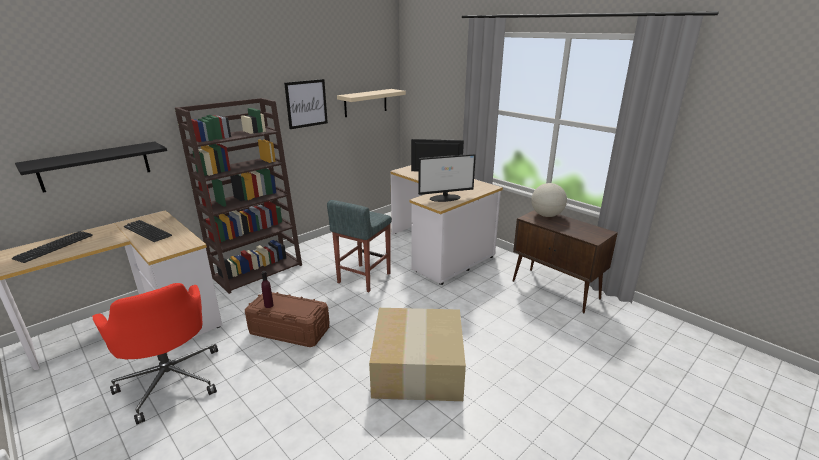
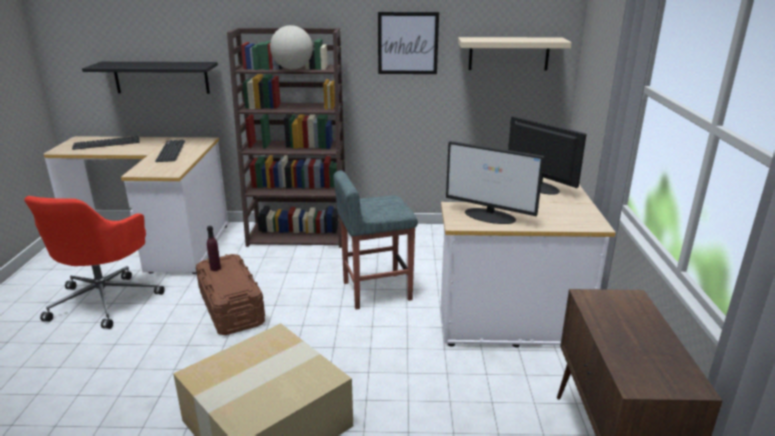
camera: 45 degrees right, 0 degrees up
globe [531,183,567,217] -> globe moved to [270,25,313,69]

